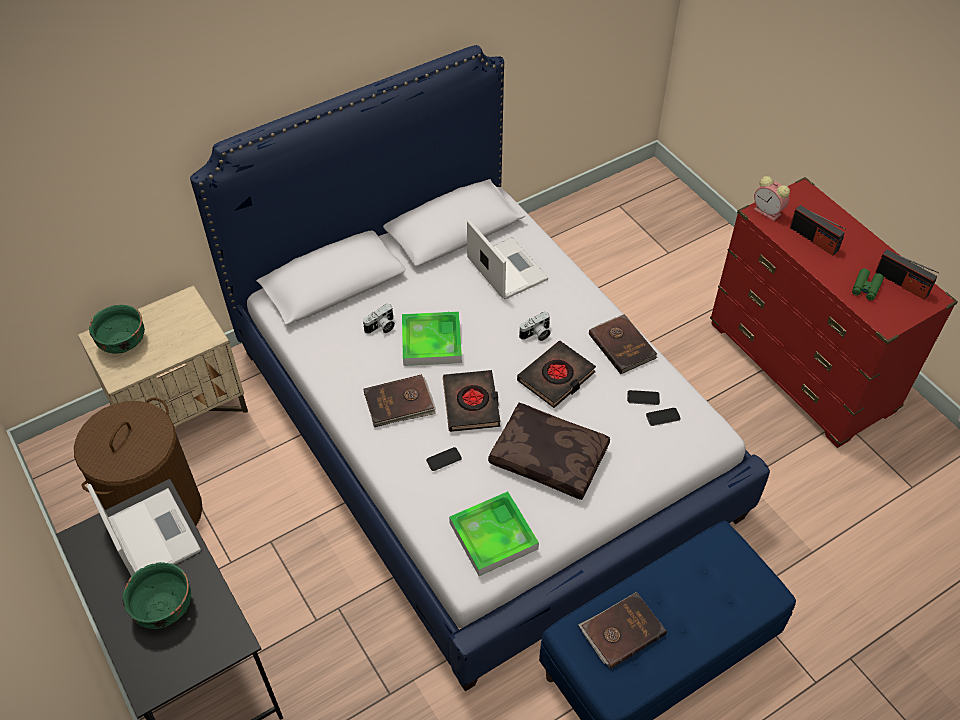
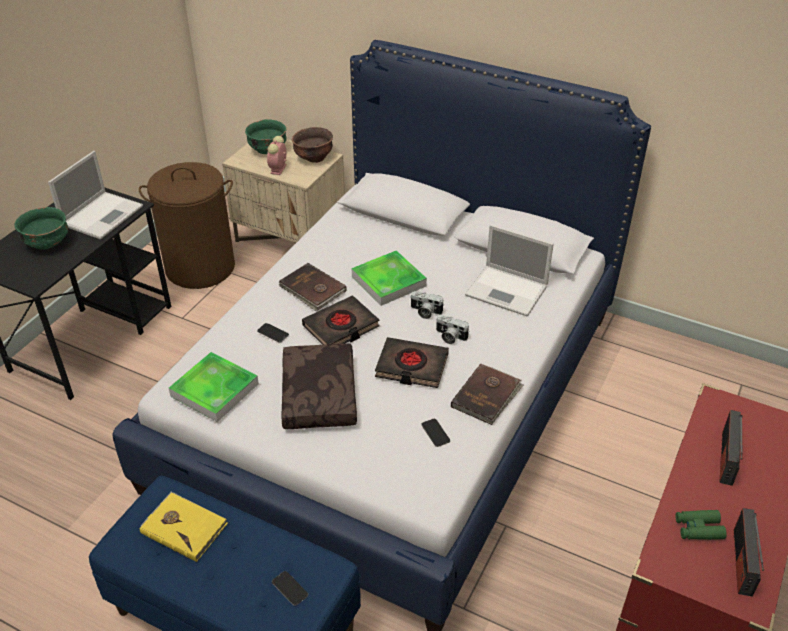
camera: 60 degrees right, 10 degrees down
camera [363,304,395,334] -> camera moved to [410,291,443,319]
laptop [467,219,548,299] -> laptop turned 90 degrees clockwise [465,224,554,317]
brown book [578,592,667,669] -> yellow book [140,492,228,562]
phone [646,408,681,426] -> phone moved to [272,571,308,606]
alarm clock [754,176,790,221] -> alarm clock moved to [267,136,287,175]
none -> brown bowl [292,127,333,163]

